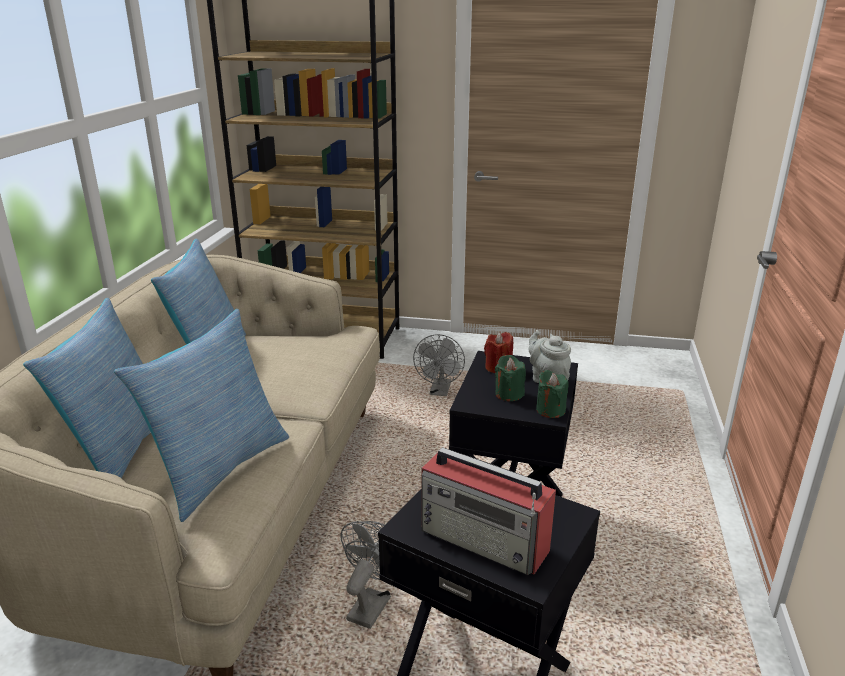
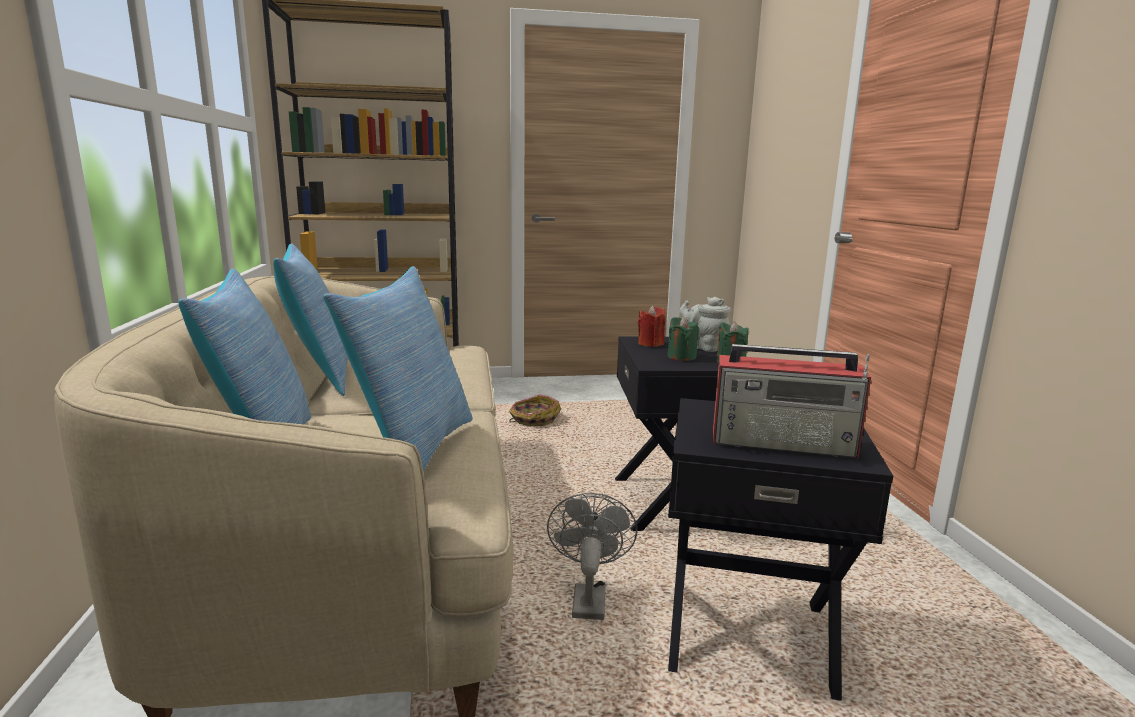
camera: 20 degrees left, 10 degrees down
grey fan [413,334,465,396] -> basket [509,394,561,426]

